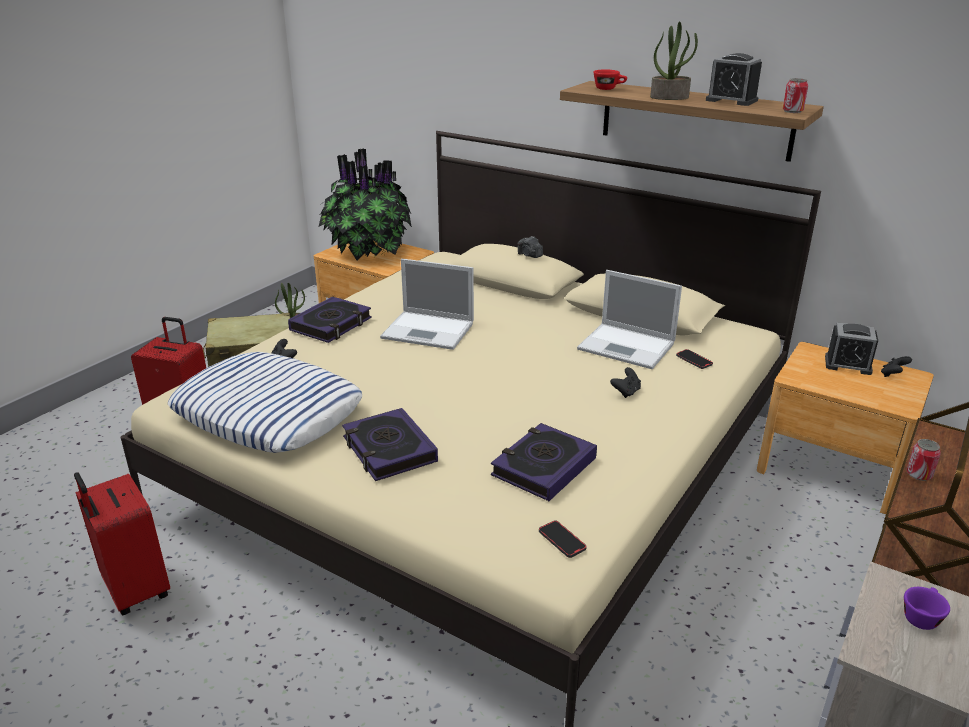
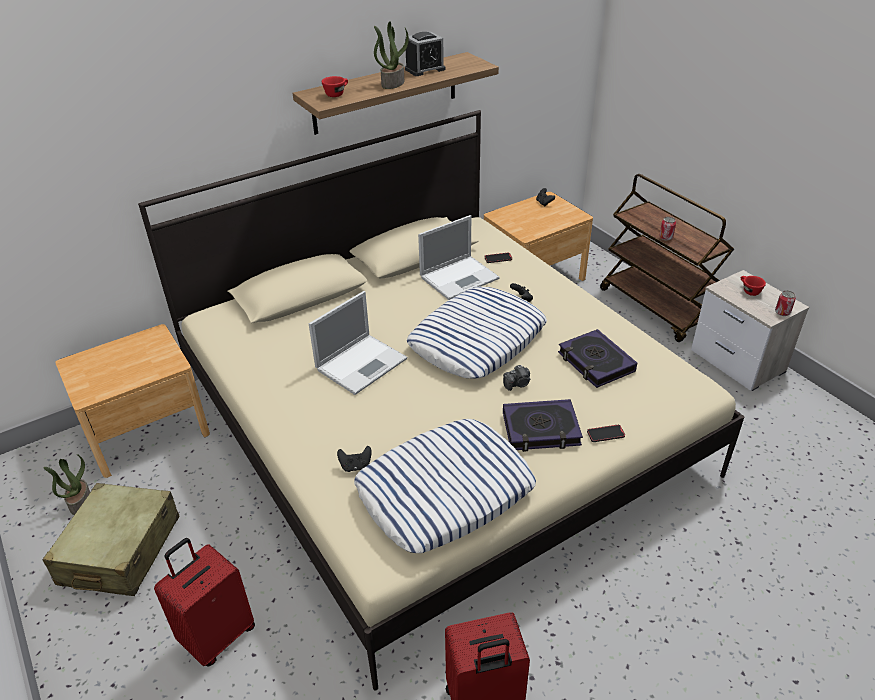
camera: 65 degrees left, 10 degrees up
book [288,296,372,343] -> none
potted plant [318,148,412,260] -> none
camera [518,236,543,258] -> camera moved to [503,365,531,391]
phone [539,520,587,558] -> phone moved to [587,425,625,442]
can [783,78,808,113] -> can moved to [775,290,796,316]
alarm clock [825,322,878,375] -> none
purple cup [904,587,950,630] -> red cup [741,276,766,296]
none -> pillow [407,287,547,379]

